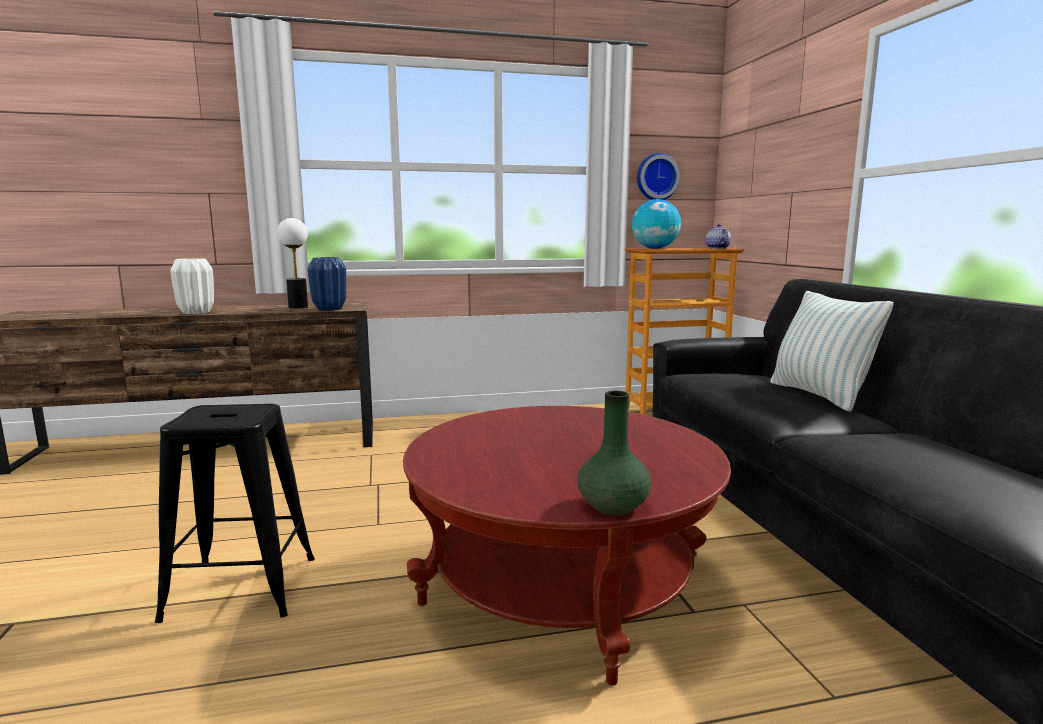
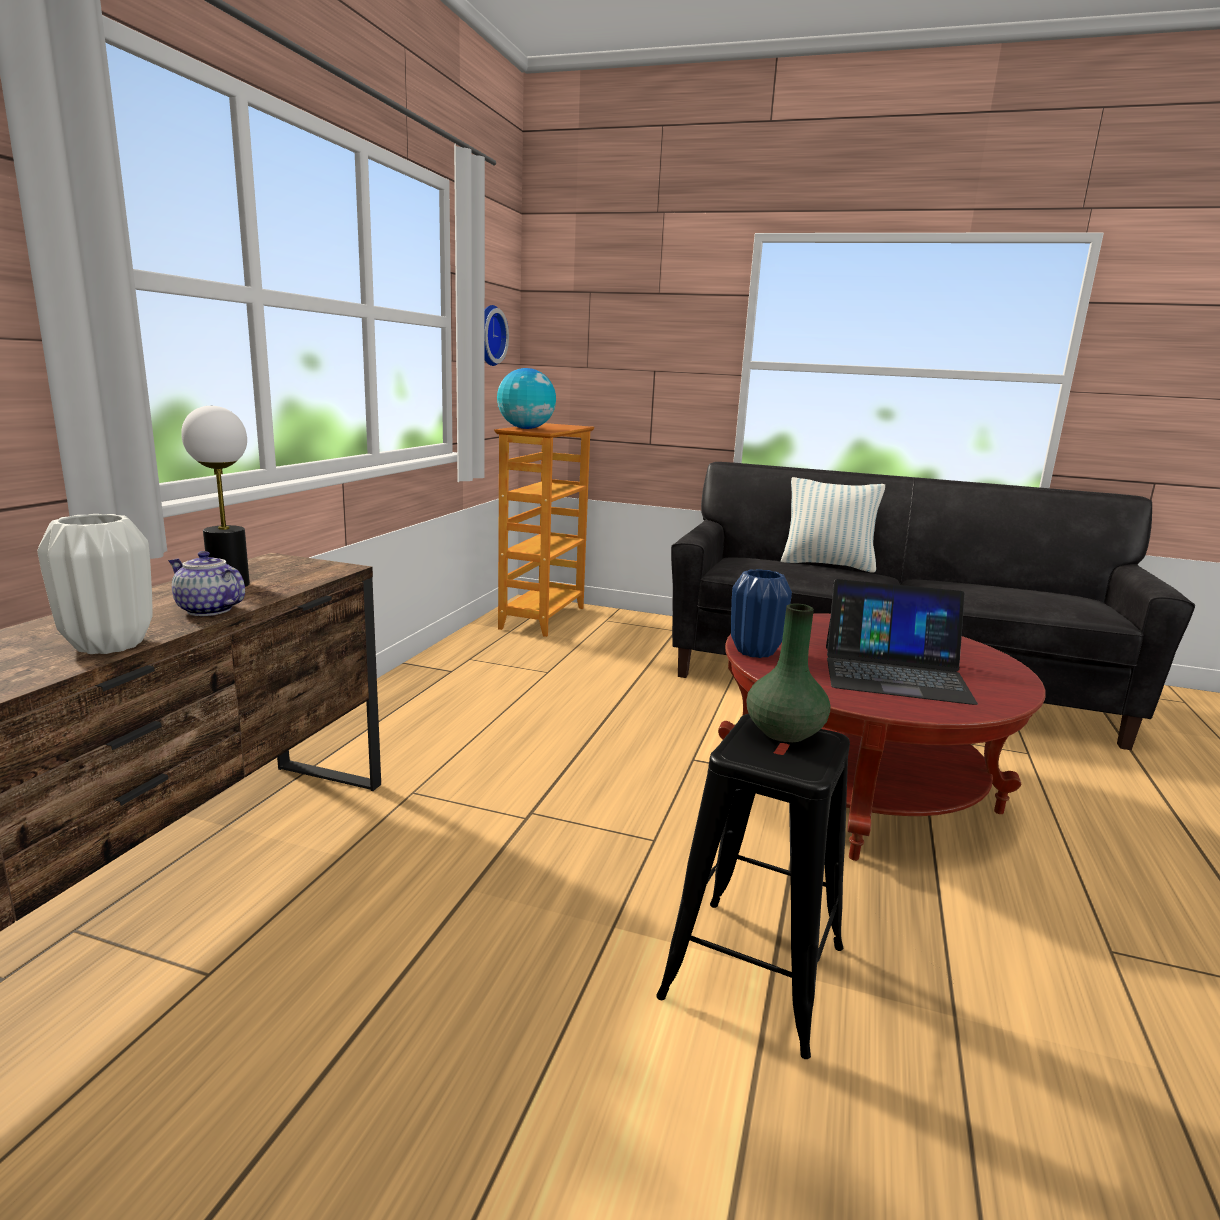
camera: 60 degrees left, 5 degrees up
blue vase [308,257,346,311] -> blue vase moved to [731,569,792,658]
green vase [577,391,651,516] -> green vase moved to [747,603,830,742]
teapot [705,224,731,249] -> teapot moved to [168,551,245,616]
none -> laptop [826,579,978,705]

